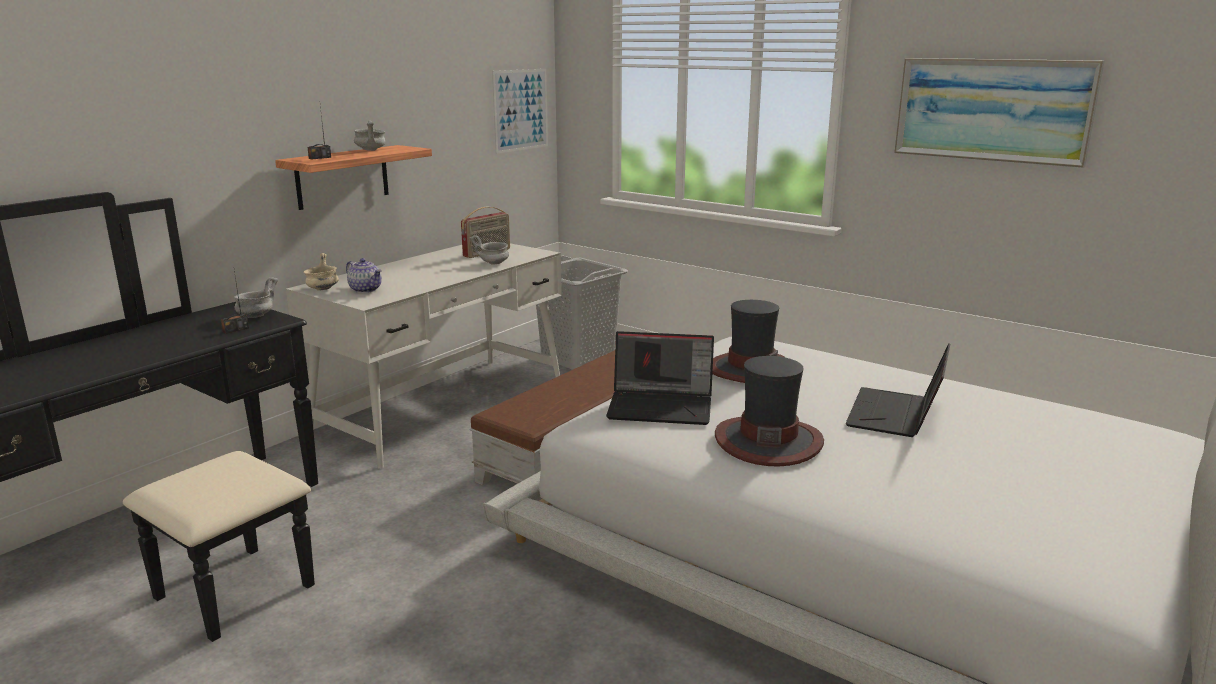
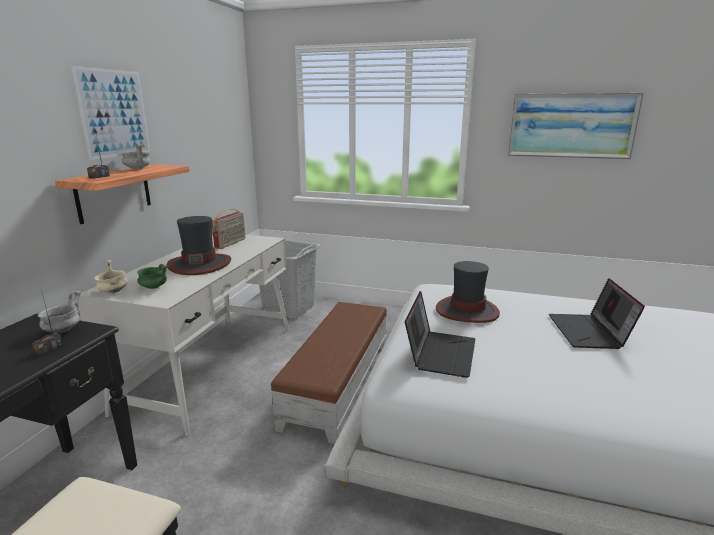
camera: 20 degrees left, 0 degrees up
teapot [346,258,382,293] -> green bowl [137,264,168,289]
grey bowl [469,235,509,265] -> none
picture [492,69,548,154] -> picture moved to [71,66,151,160]
laptop [606,331,714,425] -> laptop turned 60 degrees counterclockwise [405,291,475,378]
hat [715,356,824,466] -> hat moved to [167,216,231,275]

